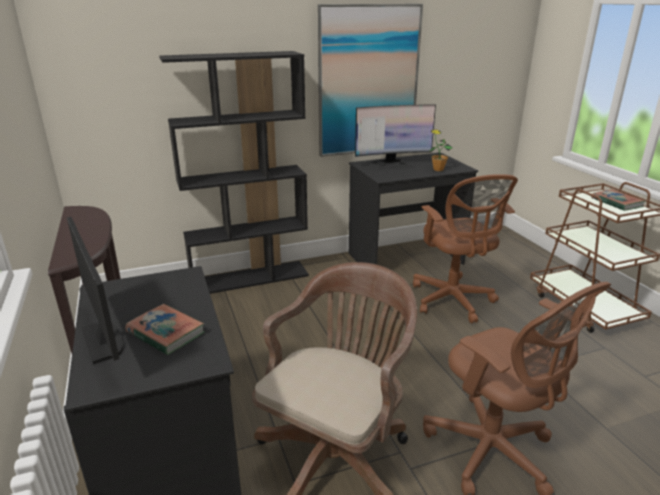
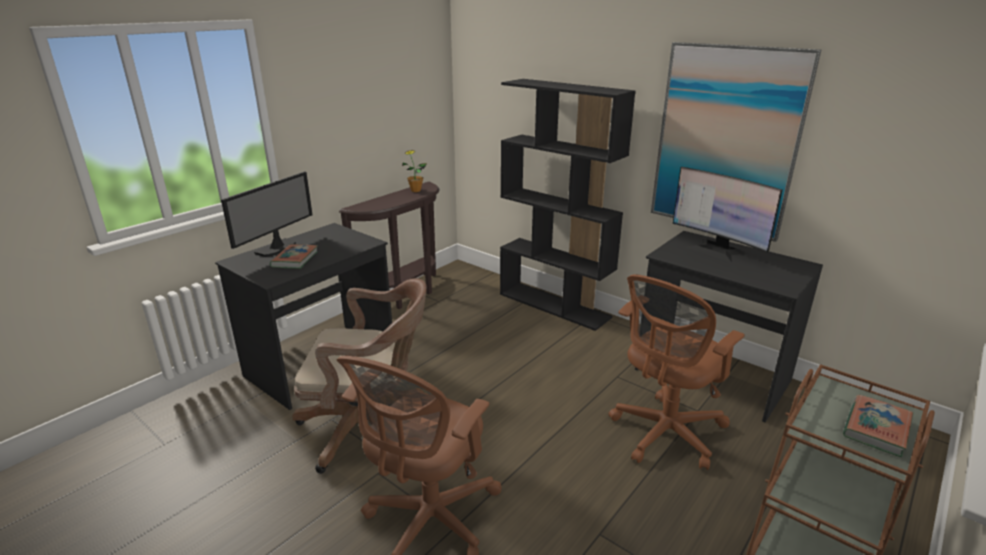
camera: 60 degrees right, 0 degrees up
potted plant [428,129,452,171] -> potted plant moved to [402,150,427,192]

